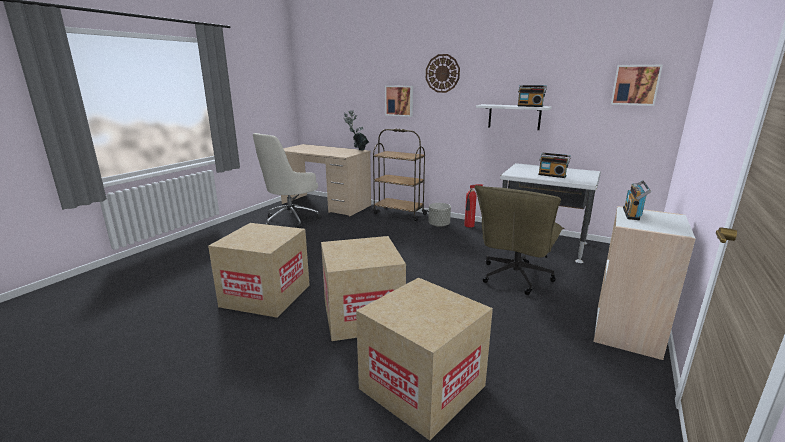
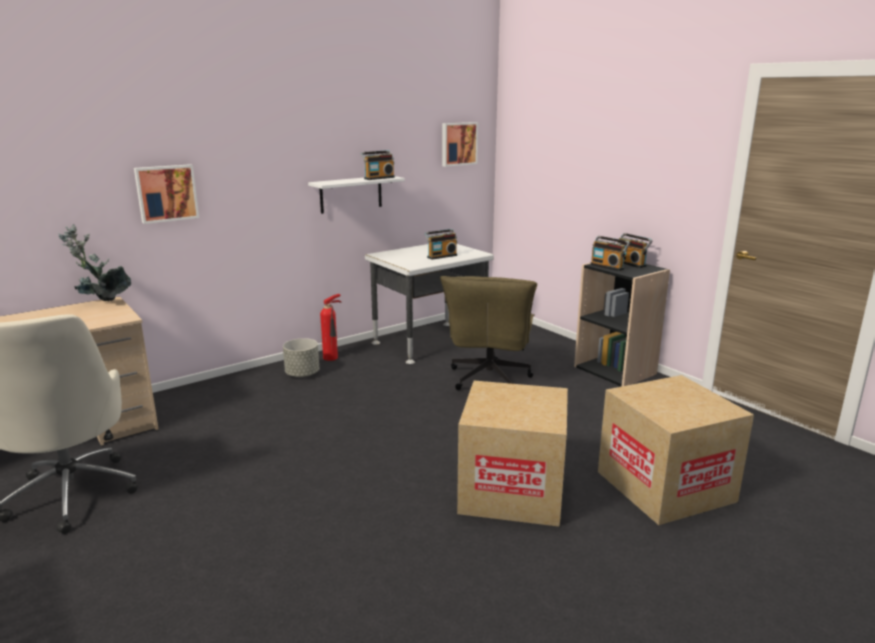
camera: 65 degrees left, 0 degrees up
cardboard box [208,223,310,318] -> none
brown cart [373,128,429,221] -> none
wall clock [426,54,460,93] -> none
beige office chair [475,185,565,295] -> beige office chair turned 45 degrees clockwise [440,276,537,390]
white bookcase [594,206,696,360] -> black bookcase [574,263,670,387]
none -> radio [618,233,653,268]

